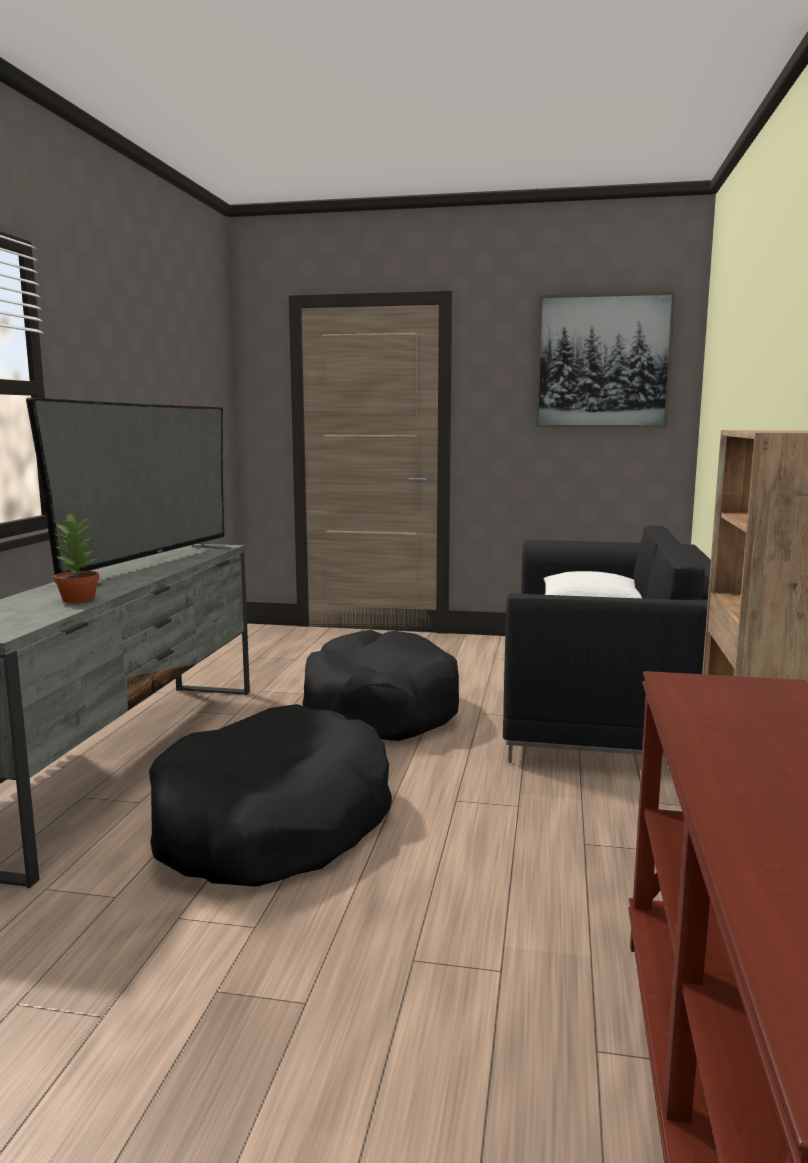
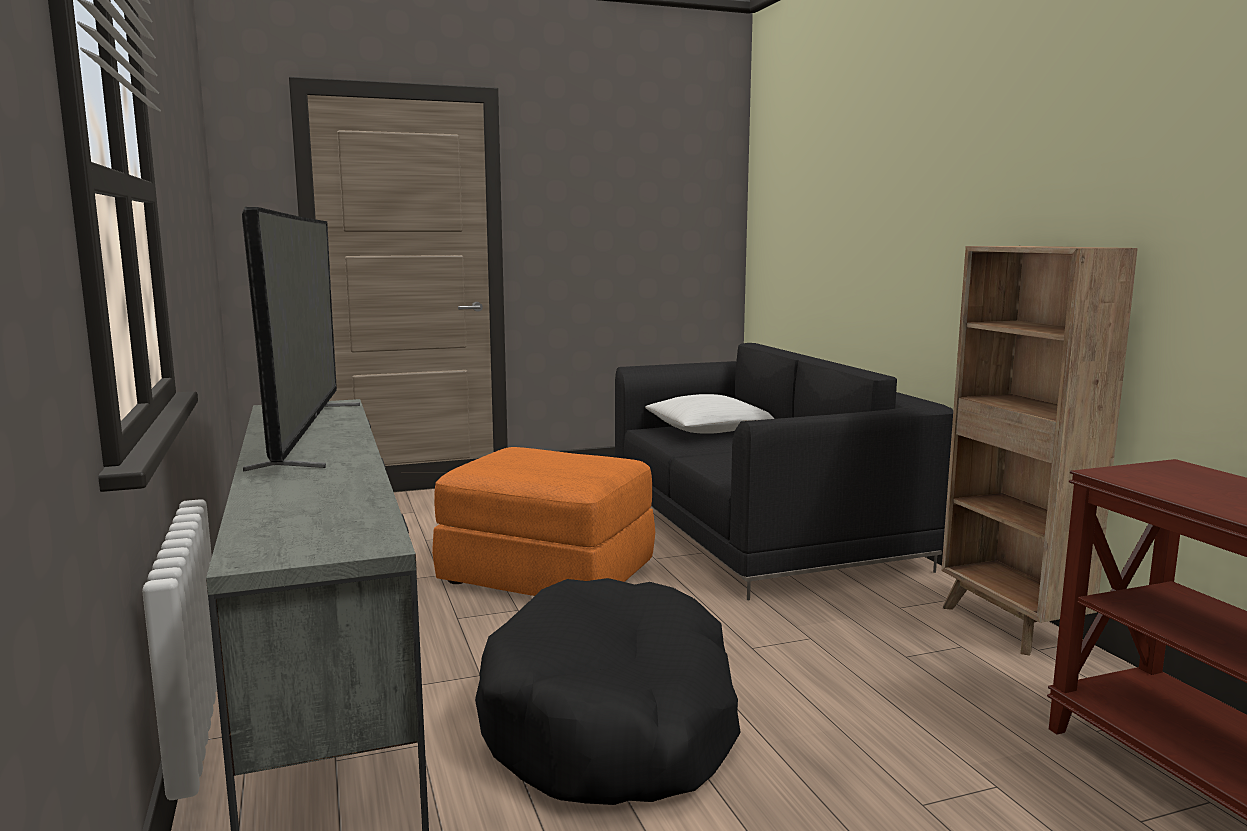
camera: 30 degrees left, 0 degrees up
potted plant [54,512,99,603] -> none
black dog bed [302,630,459,741] -> orange ottoman [432,447,655,596]
picture [536,292,675,428] -> none

